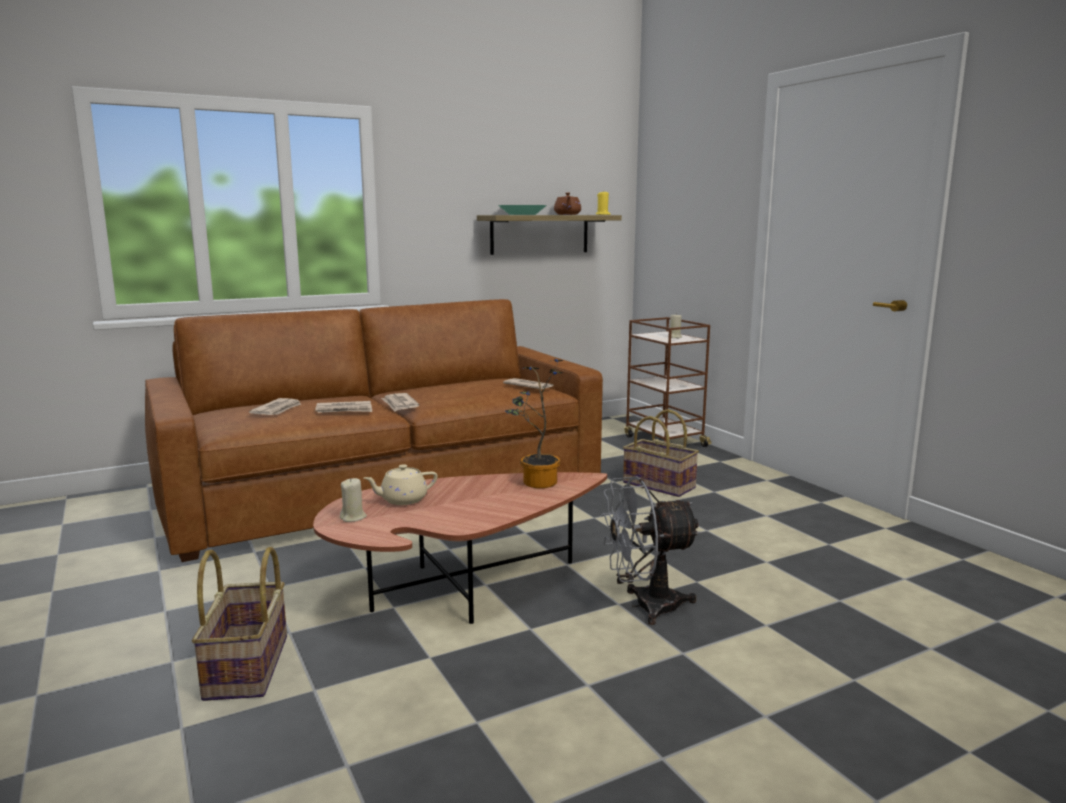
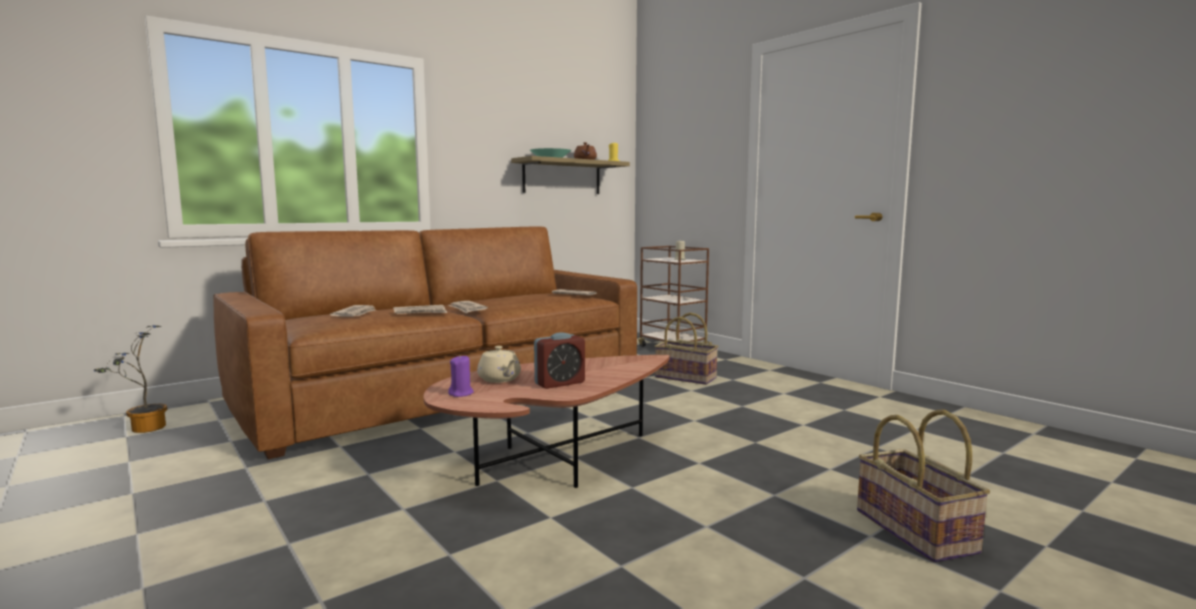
camera: 10 degrees left, 5 degrees down
basket [192,547,287,701] -> basket moved to [857,409,990,563]
beige candle [340,478,367,522] -> purple candle [448,355,474,397]
beige teapot [364,464,437,505] -> beige teapot turned 90 degrees counterclockwise [477,346,521,383]
potted plant [505,359,563,488] -> potted plant moved to [94,325,167,433]
grey fan [601,476,701,625] -> none
none -> alarm clock [534,332,585,389]

